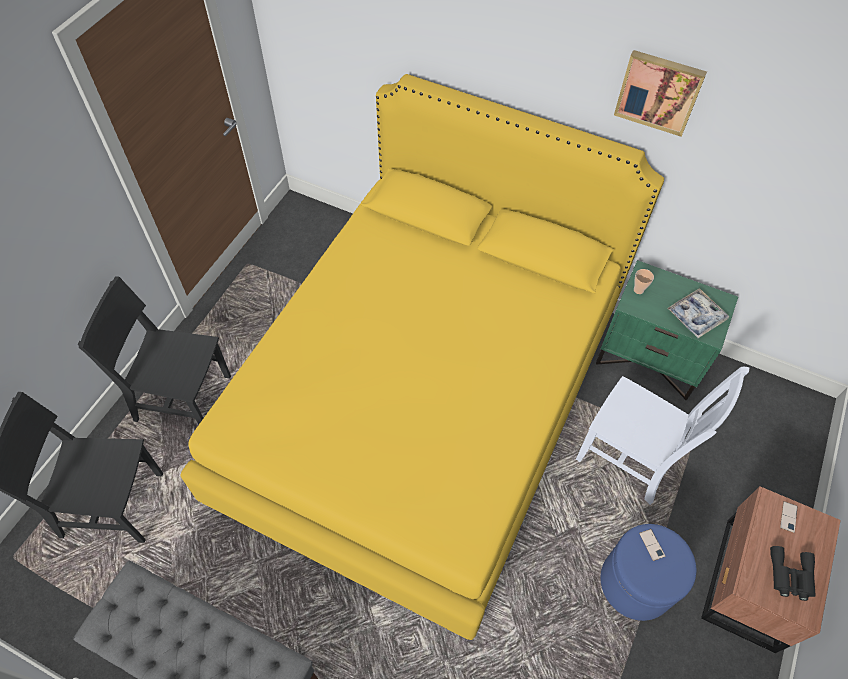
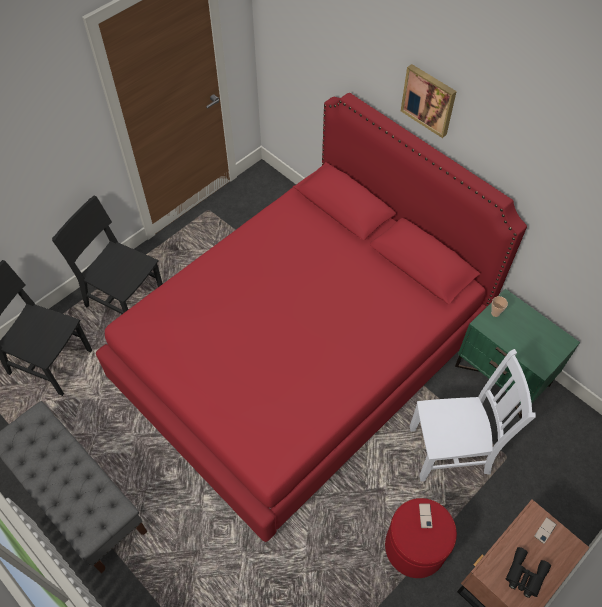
camera: 20 degrees right, 0 degrees up
yellow bed [180,74,664,640] -> red bed [96,93,527,542]
white chair [576,367,749,505] -> white chair turned 60 degrees counterclockwise [410,349,536,482]
blue ottoman [601,524,696,621] -> red ottoman [385,498,457,578]
picture [614,50,707,136] -> picture moved to [401,64,457,138]
tray [667,288,730,338] -> none

